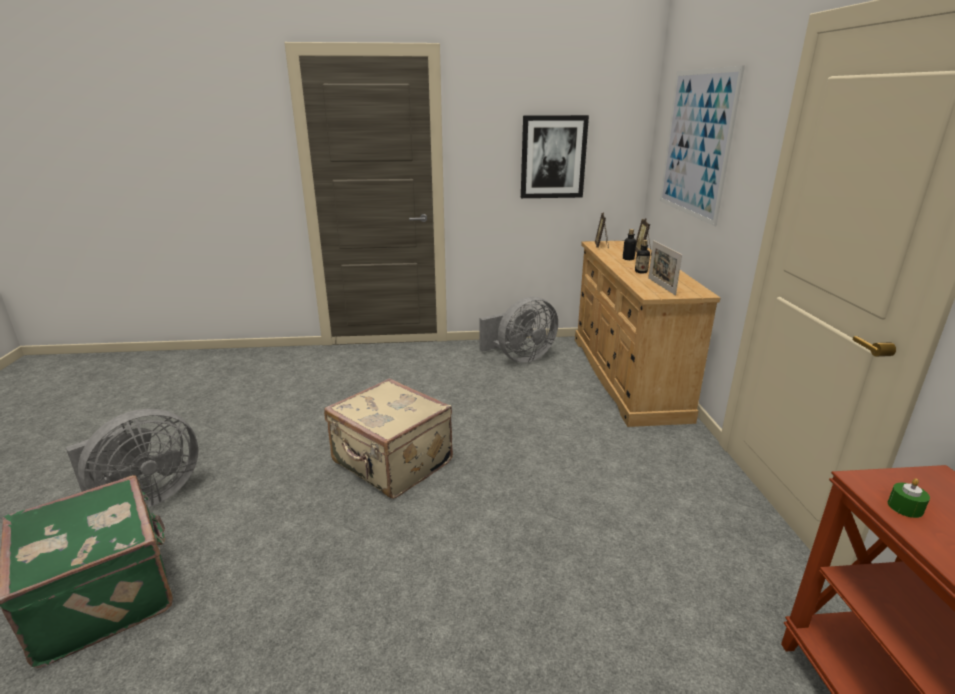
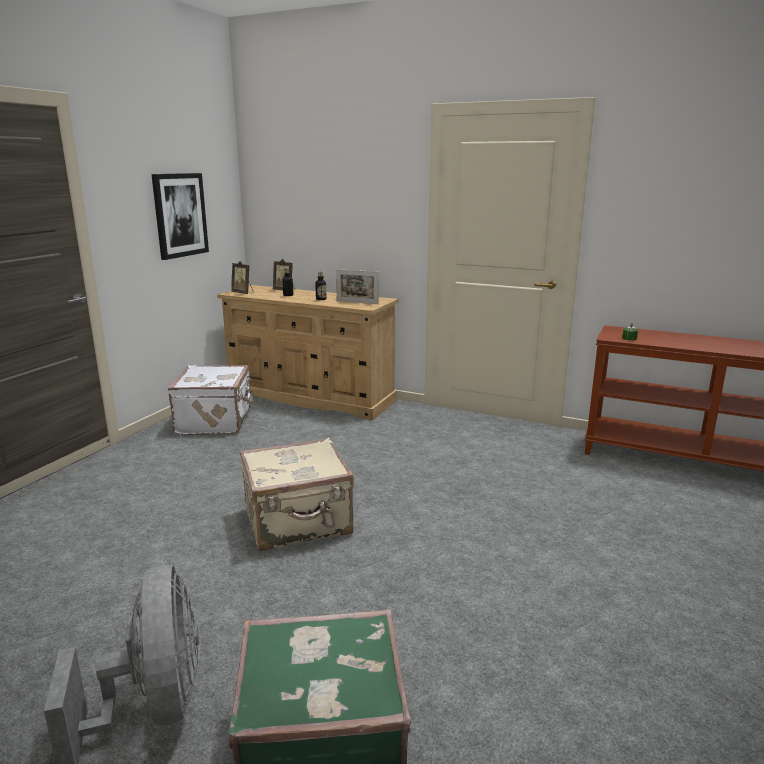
camera: 60 degrees left, 5 degrees down
grey fan [479,297,558,363] -> white suitcase [168,365,254,435]
picture [660,65,745,226] -> none

